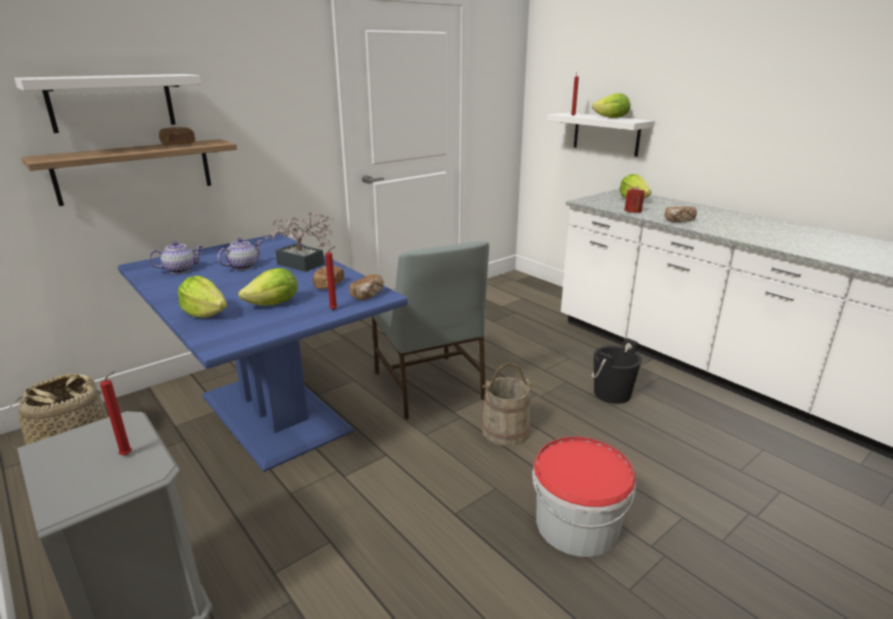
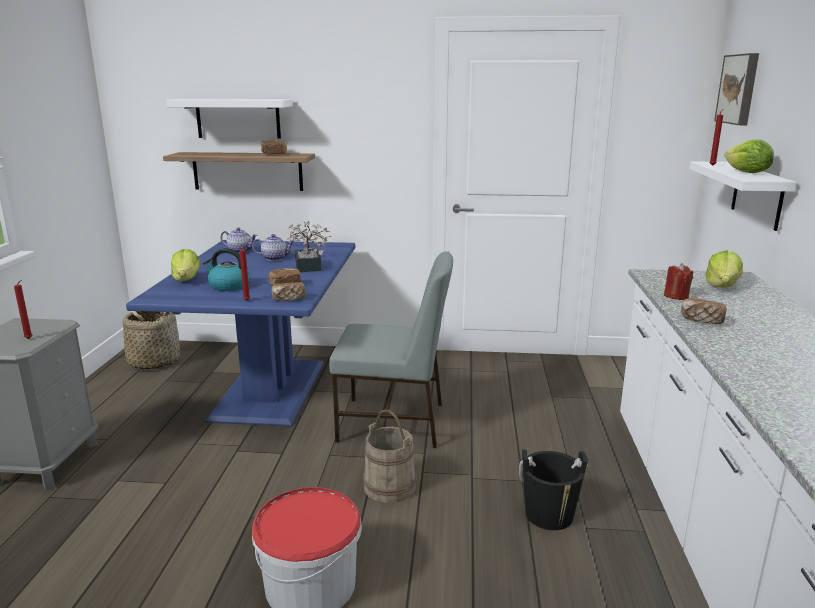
camera: 45 degrees right, 5 degrees down
lettuce [238,268,298,305] -> kettle [203,248,250,291]
grey chair [372,241,489,420] -> grey chair turned 105 degrees counterclockwise [329,251,453,448]
none -> picture [714,53,759,125]

